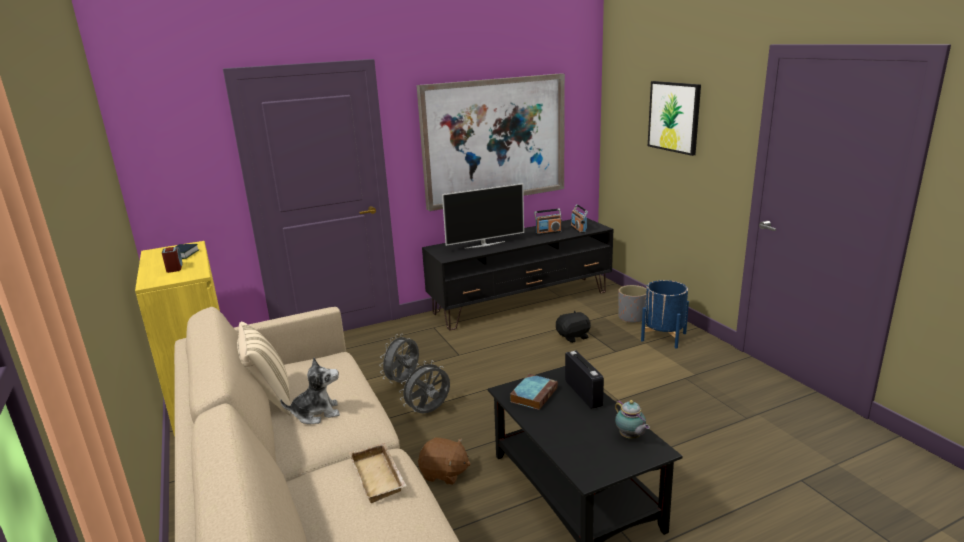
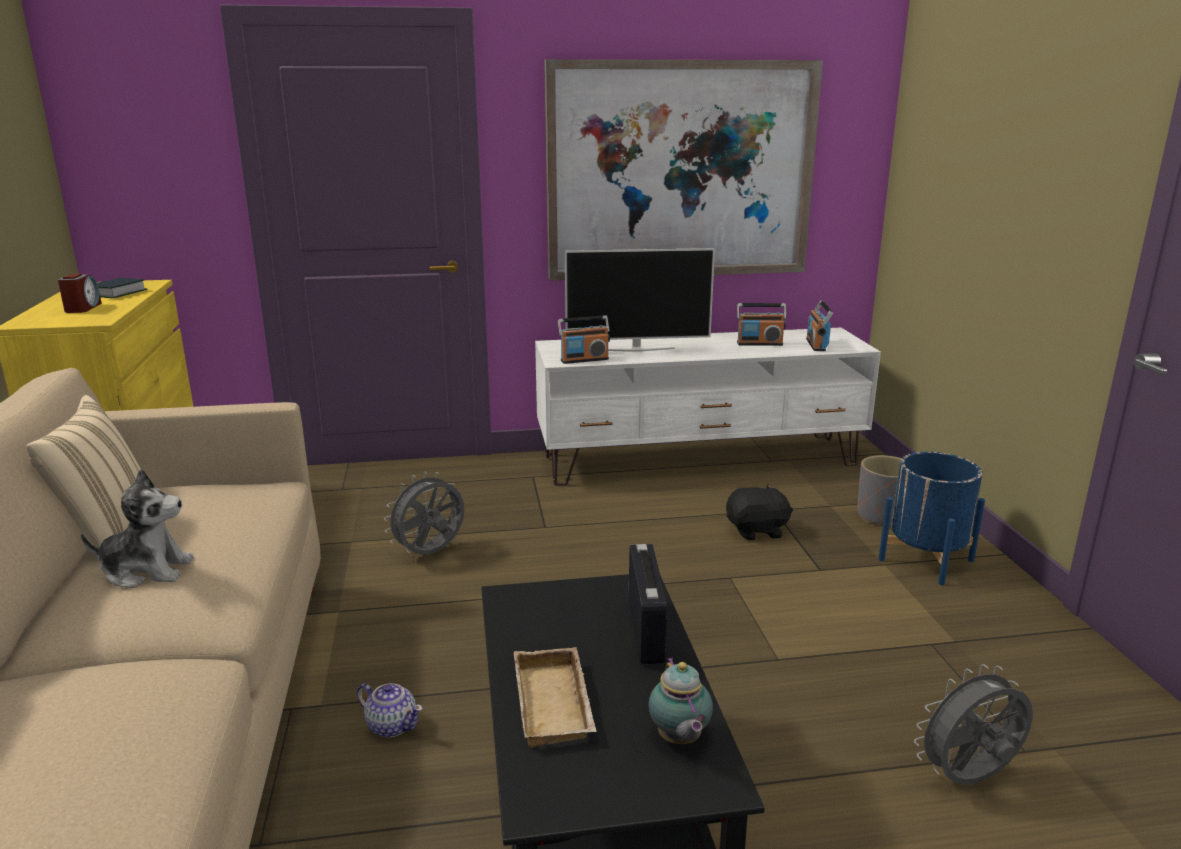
camera: 15 degrees right, 0 degrees up
beige tray [349,443,407,503] -> beige tray moved to [514,647,596,748]
grey fan [399,361,450,414] -> grey fan moved to [914,664,1033,785]
brown plush toy [418,438,471,485] -> teapot [357,683,423,737]
black tv stand [422,218,613,331] -> white tv stand [535,328,881,486]
book [510,374,558,410] -> none
picture [648,81,701,156] -> none
none -> radio [558,315,610,364]

